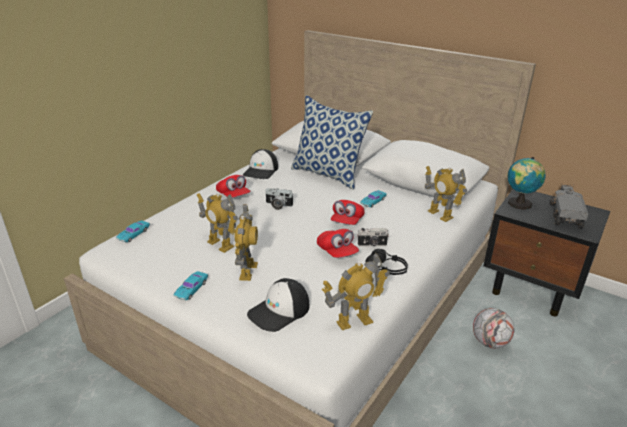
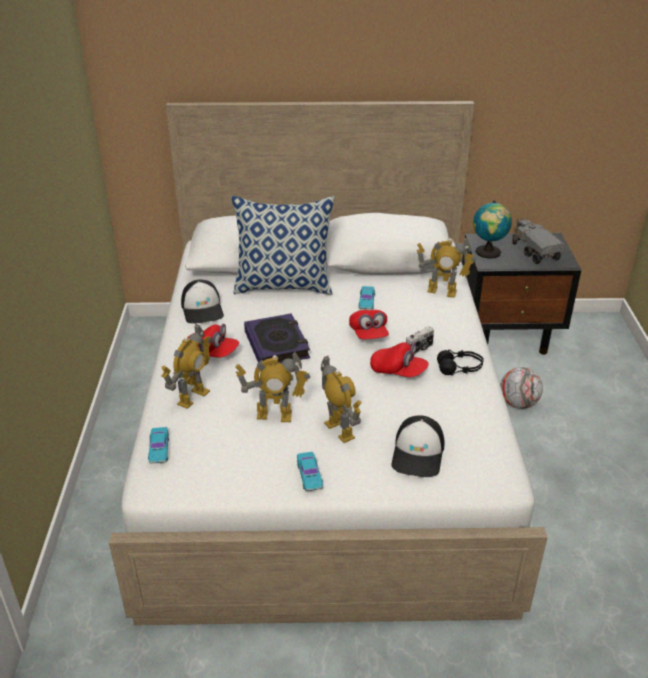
camera: 35 degrees left, 5 degrees up
camera [265,188,294,210] -> book [244,313,310,363]
toy robot [322,252,390,330] -> toy robot moved to [161,324,212,409]

